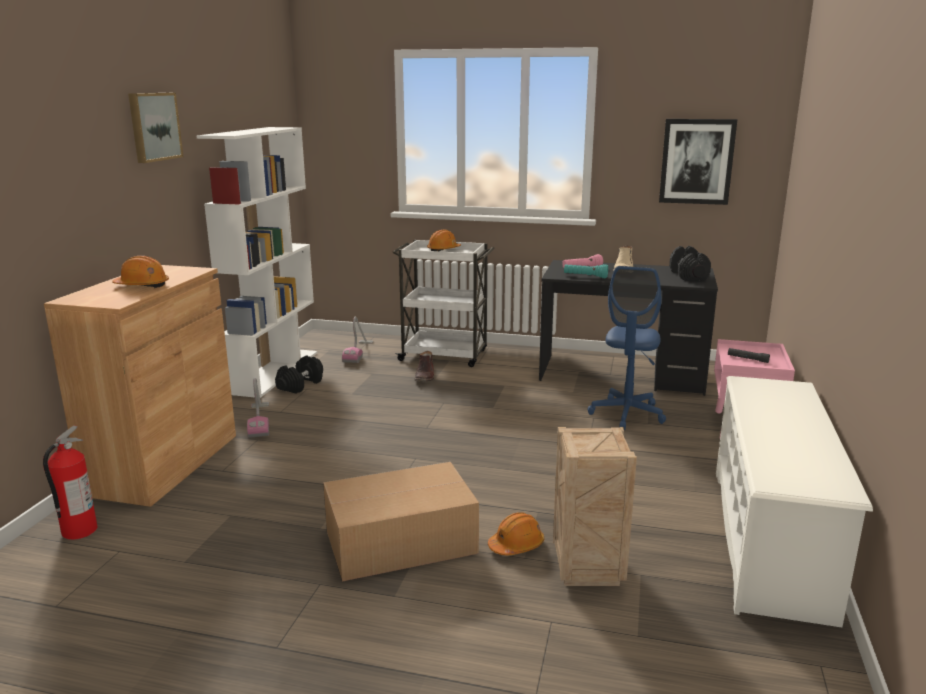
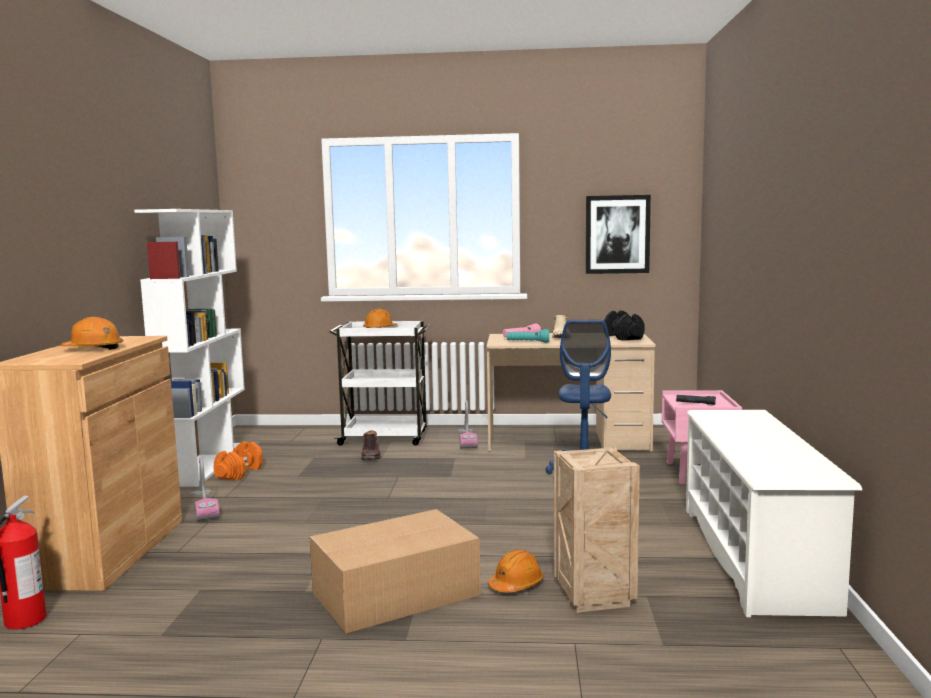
camera: 10 degrees left, 10 degrees down
picture [128,93,184,163] -> none
black dumbbell [275,355,323,394] -> orange dumbbell [213,441,263,480]
vacuum cleaner [342,317,373,363] -> vacuum cleaner moved to [458,400,478,449]
black desk [539,260,718,396] -> beige desk [487,333,656,452]

